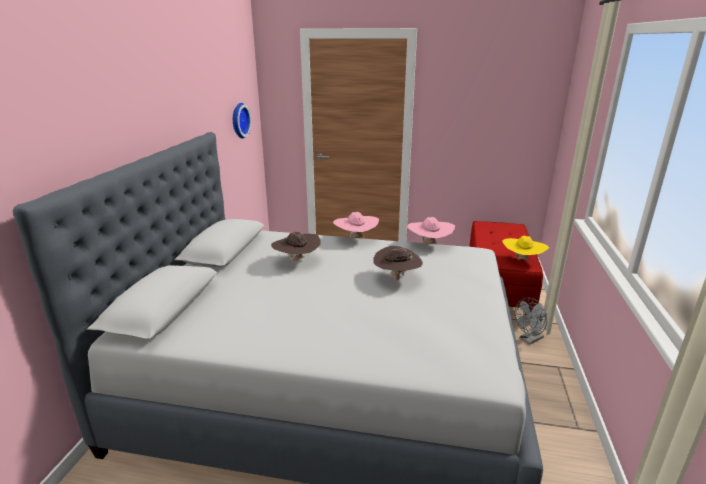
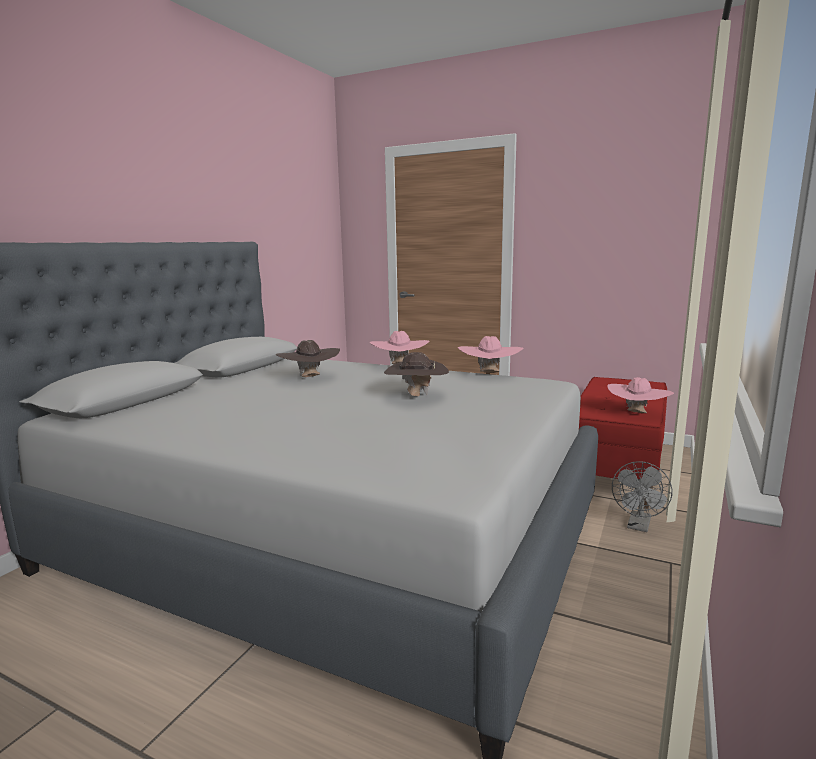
camera: 15 degrees right, 10 degrees down
wall clock [233,103,251,138] -> none
yellow hat [502,236,549,260] -> pink hat [607,377,674,413]
grey fan [515,298,548,345] -> grey fan turned 45 degrees counterclockwise [612,461,673,532]

